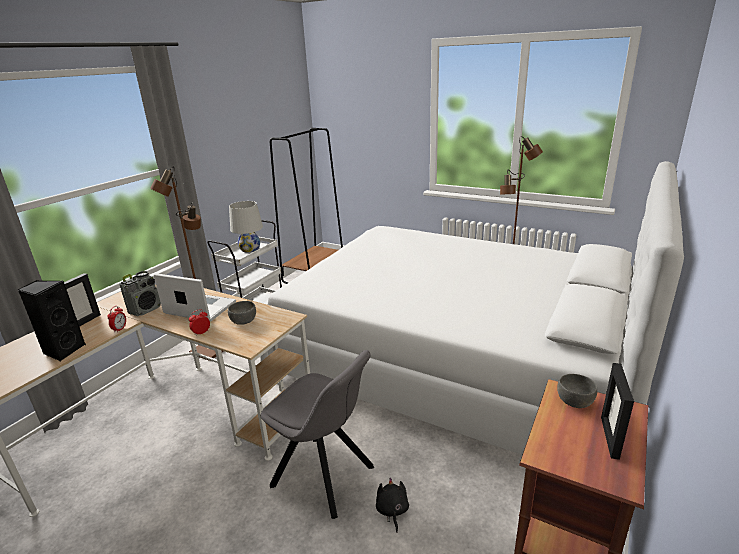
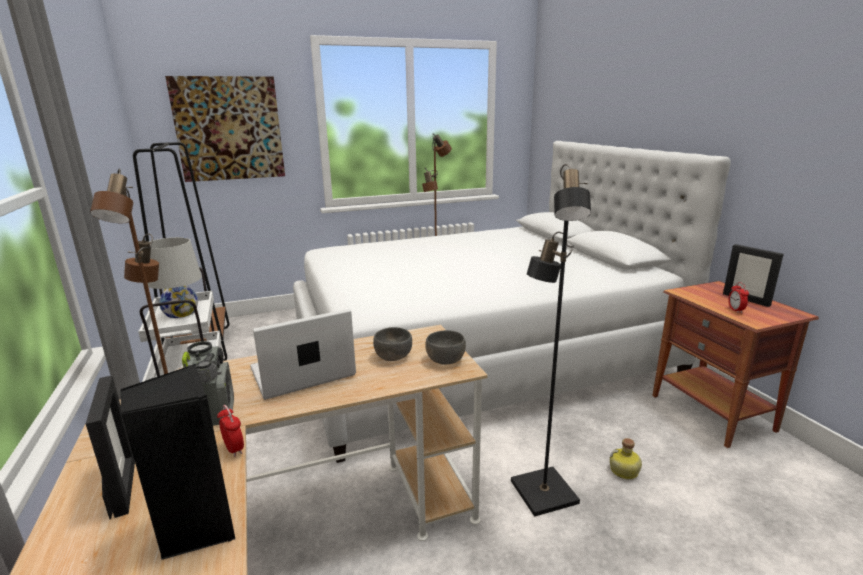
camera: 50 degrees left, 5 degrees down
alarm clock [189,309,210,336] -> alarm clock moved to [728,282,749,313]
grey chair [261,350,374,519] -> black floor lamp [511,164,591,517]
black plush toy [376,478,409,532] -> bottle [610,438,642,480]
grey bowl [557,374,597,408] -> grey bowl moved to [425,330,466,365]
none -> picture [165,76,285,182]

